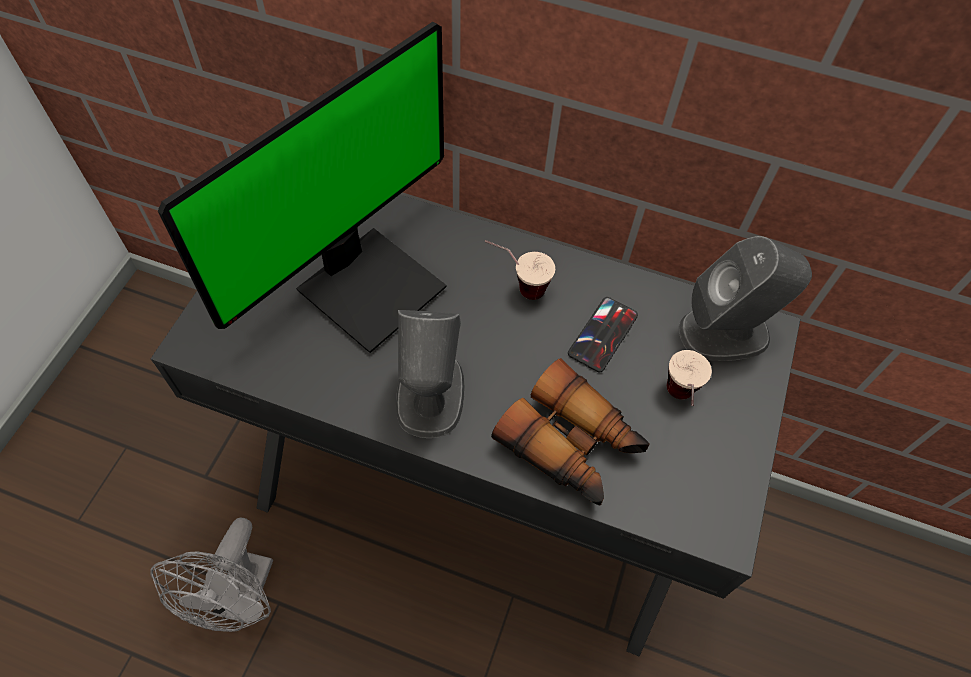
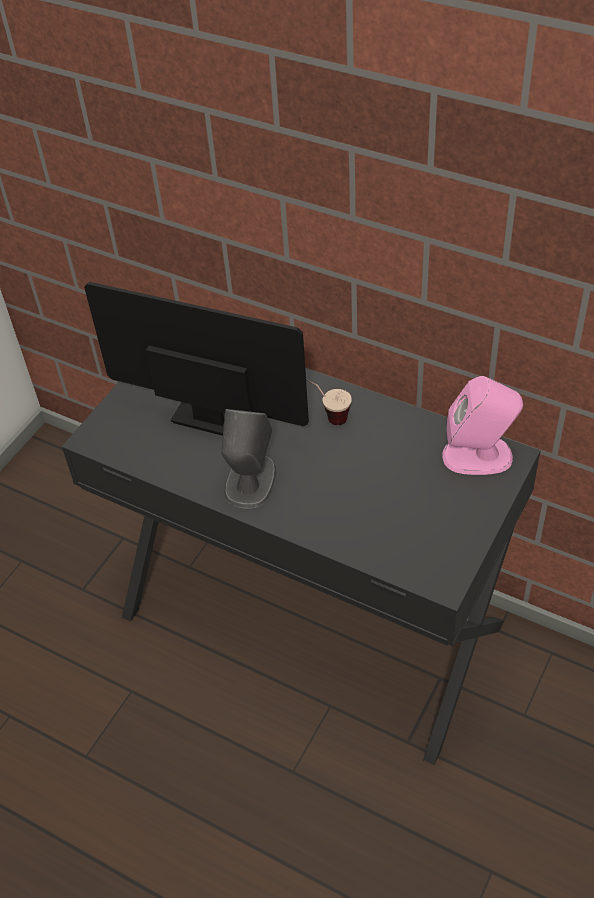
camera: 15 degrees right, 10 degrees down
grey fan [151,518,273,632] -> none
monitor [158,22,447,353] -> monitor turned 120 degrees counterclockwise [84,282,309,436]
binoculars [491,358,650,506] -> none
phone [568,297,638,372] -> none
cup [667,350,712,406] -> none
grey speaker [679,236,812,361] -> pink speaker [442,376,523,475]

